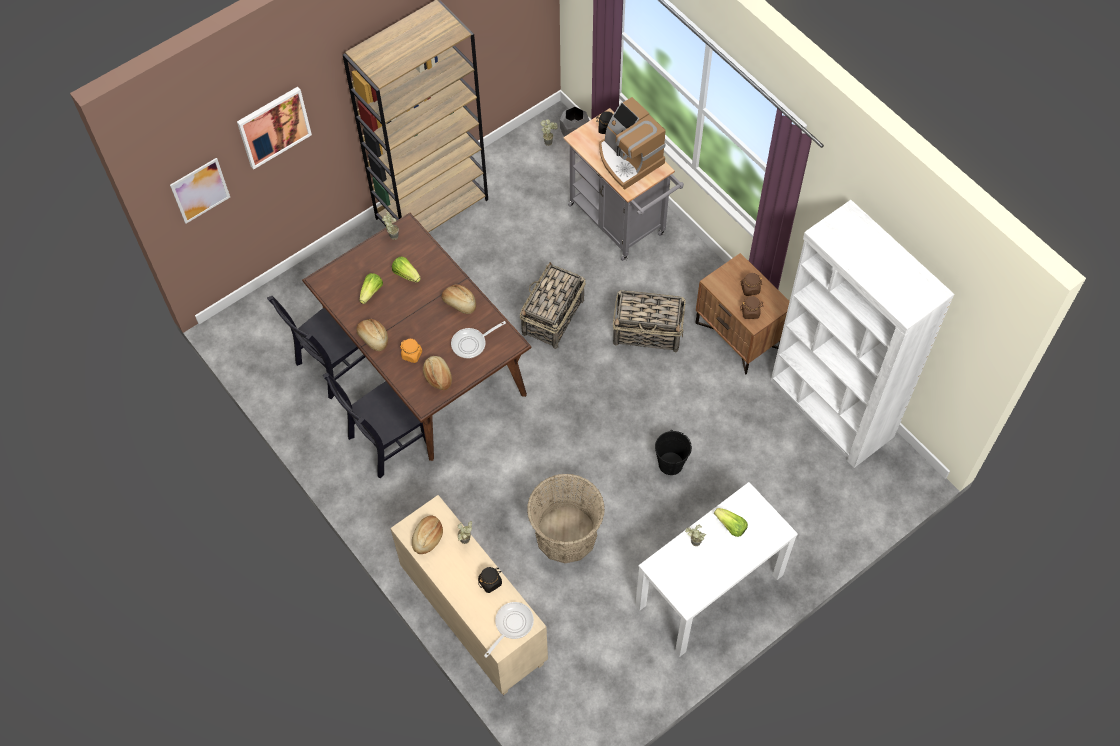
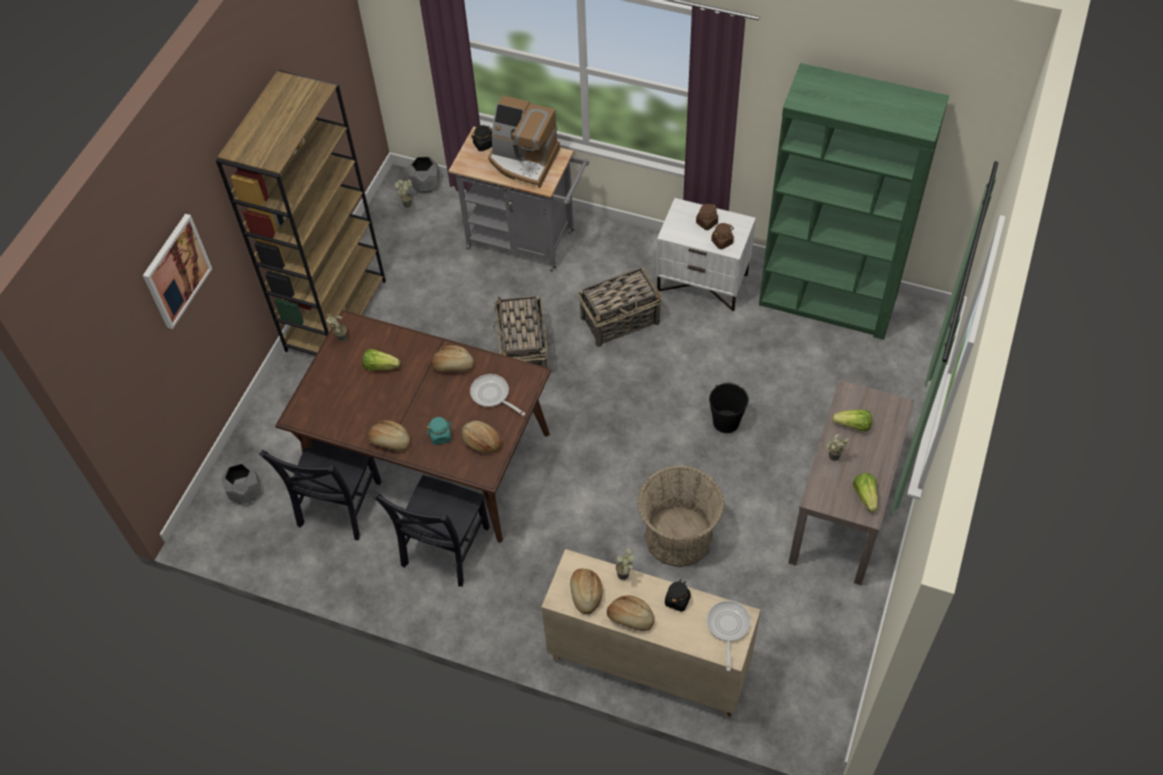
camera: 30 degrees left, 5 degrees down
picture [170,158,230,224] -> none
lettuce [359,273,383,304] -> lettuce moved to [853,473,878,512]
orange jar [400,339,422,363] -> turquoise jar [427,417,453,445]
frying pan [451,321,506,359] -> frying pan turned 105 degrees clockwise [470,374,525,416]
white console table [635,482,798,657] -> brown console table [788,380,915,585]
brown nightstand [695,253,790,374] -> white nightstand [656,198,756,311]
white bookcase [771,200,954,468] -> green bookcase [759,63,949,340]
none -> grey planter [222,463,261,504]
none -> bread [607,596,655,631]

